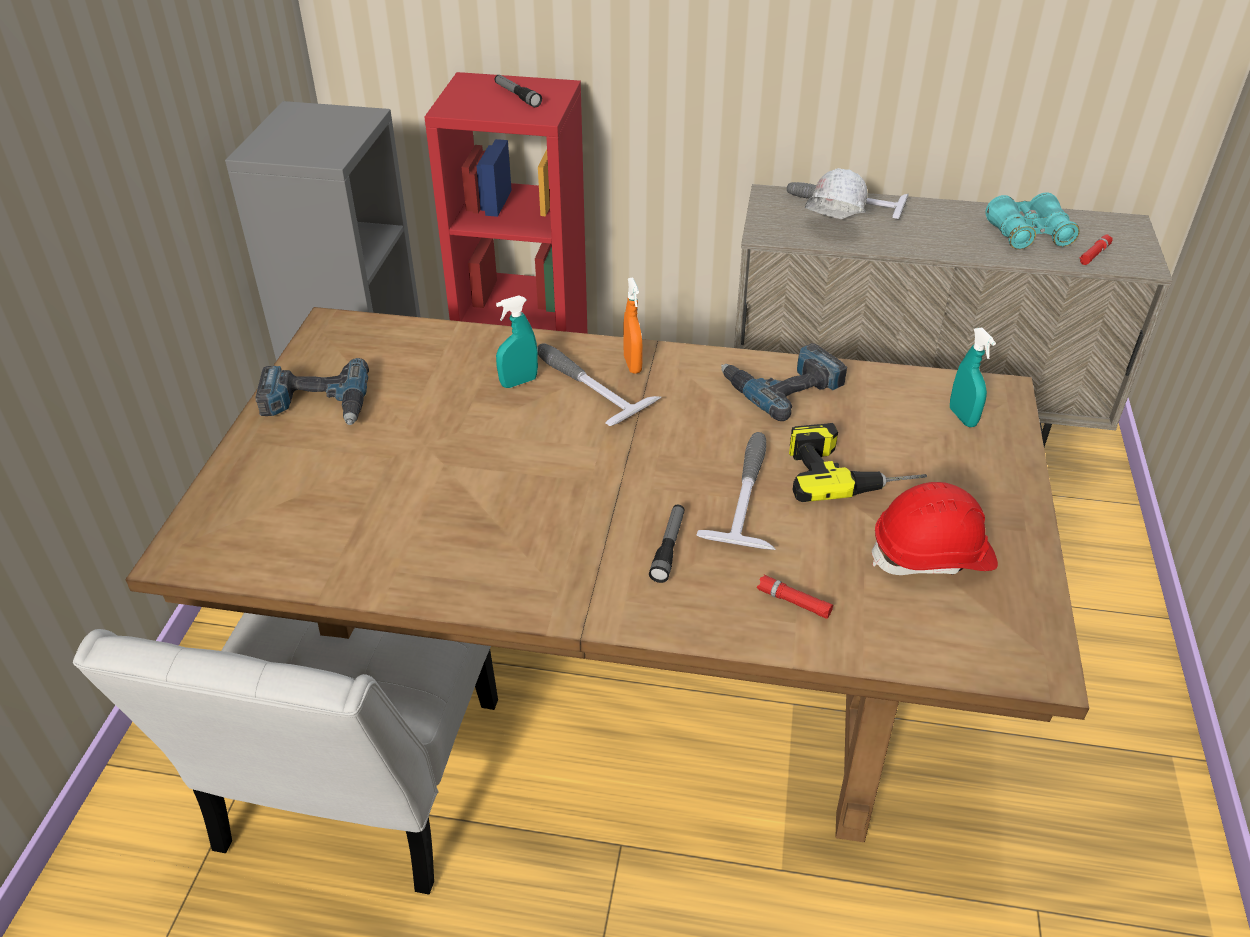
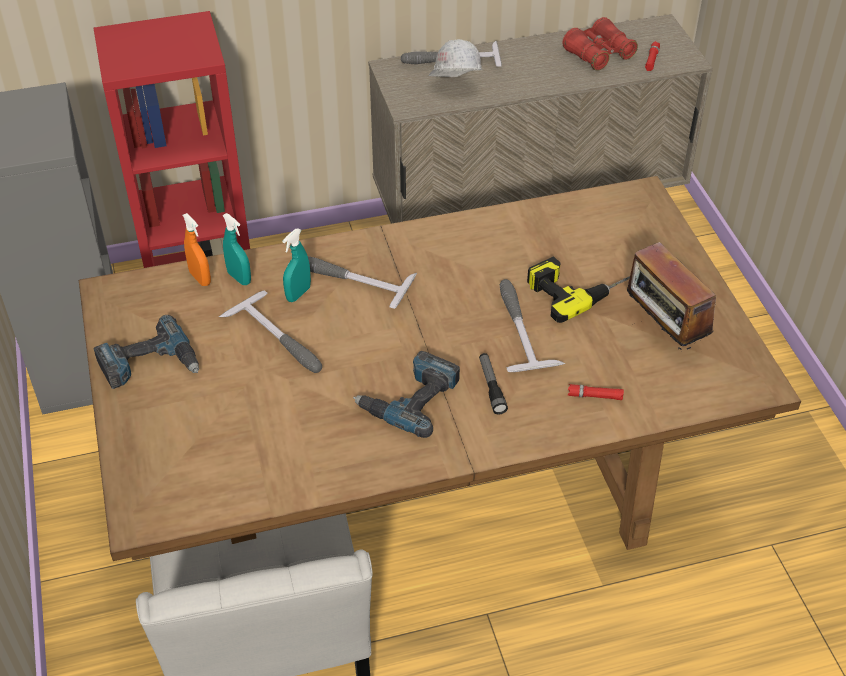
camera: 25 degrees left, 5 degrees up
flashlight [495,75,542,108] -> none
orange spray bottle [623,277,643,374] -> orange spray bottle moved to [183,213,211,286]
power drill [721,343,847,421] -> power drill moved to [353,351,460,438]
red hard hat [872,482,998,575] -> radio [627,242,716,352]
turquoise spray bottle [950,328,996,427] -> turquoise spray bottle moved to [222,213,251,285]
turquoise binoculars [985,192,1080,250] -> red binoculars [562,17,638,71]
none -> hammer [219,290,322,373]

